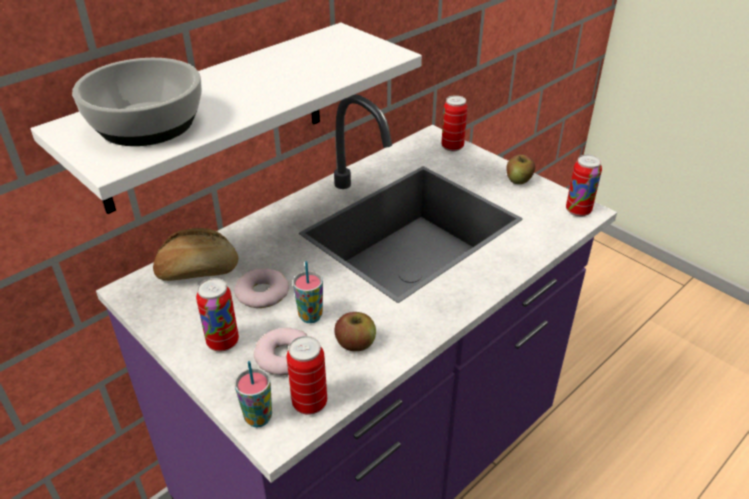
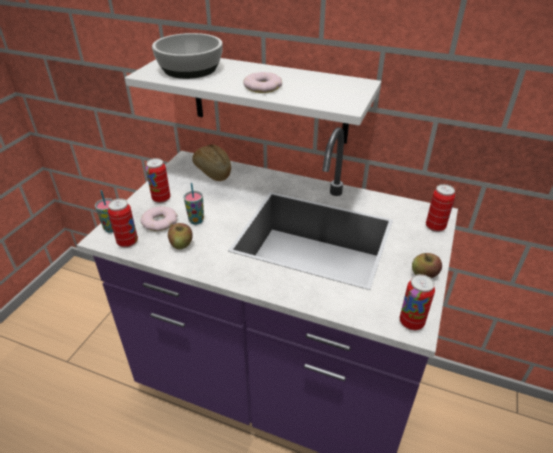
camera: 65 degrees right, 0 degrees up
donut [234,268,289,308] -> donut moved to [243,72,282,93]

